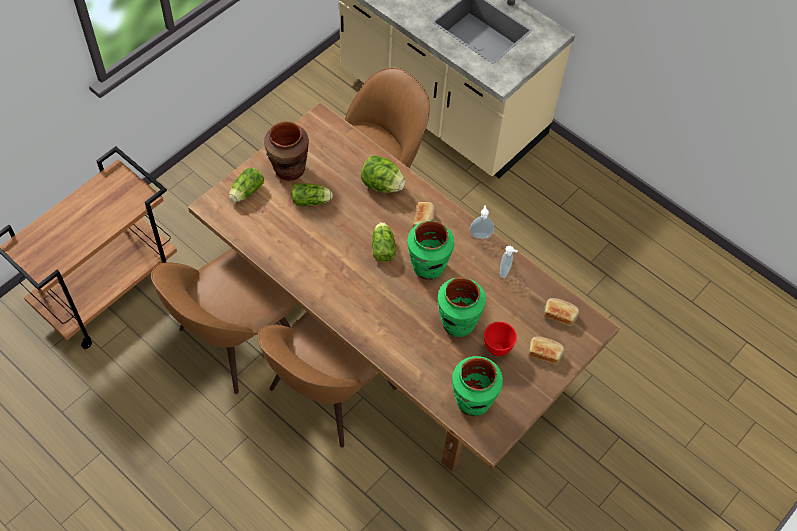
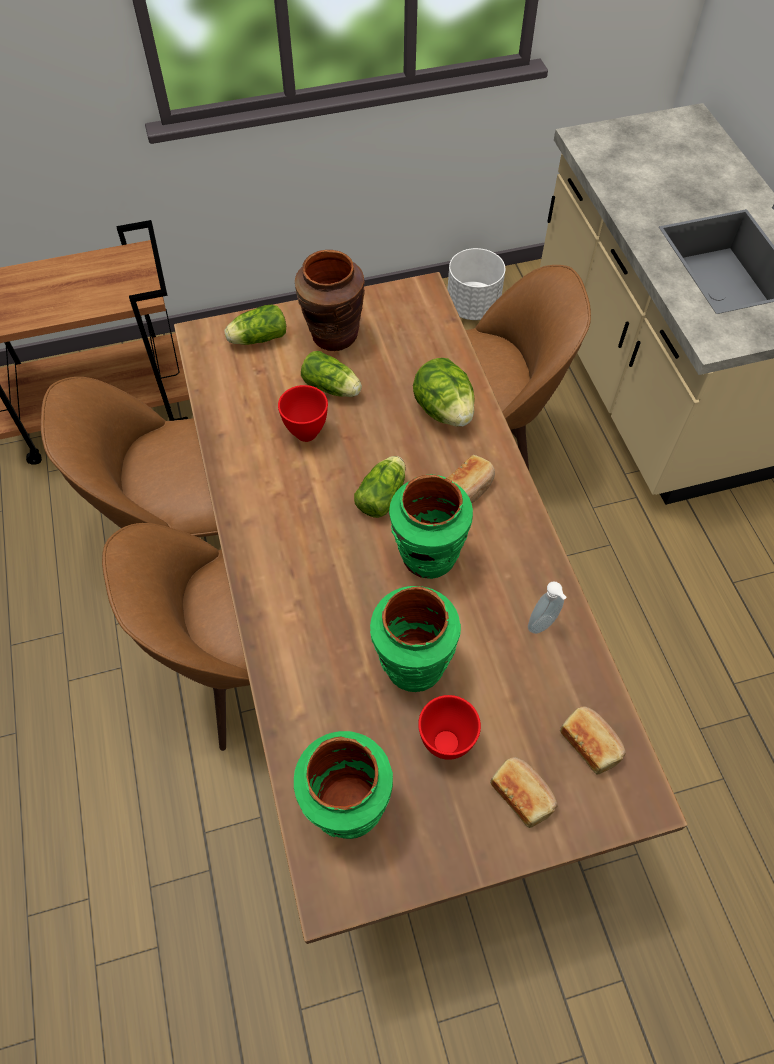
camera: 35 degrees right, 0 degrees up
soap dispenser [470,205,494,239] -> none
none -> red bowl [278,385,328,442]
none -> white planter [447,248,505,320]

